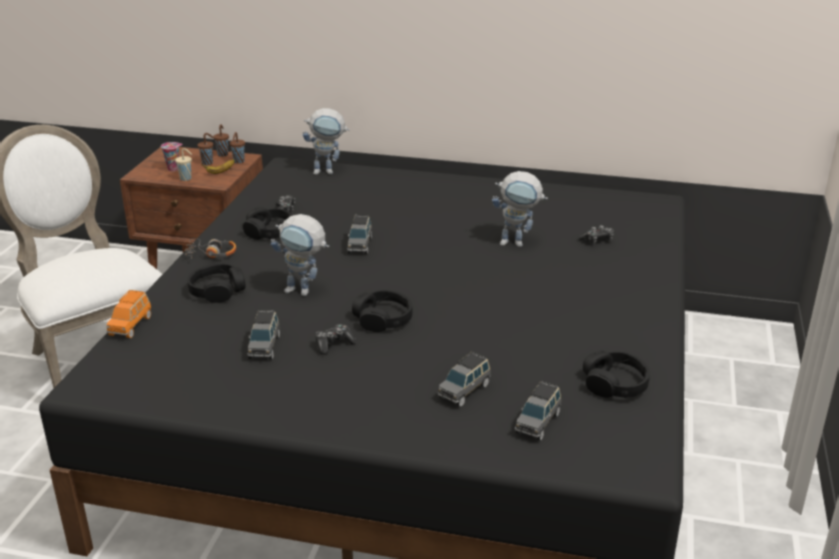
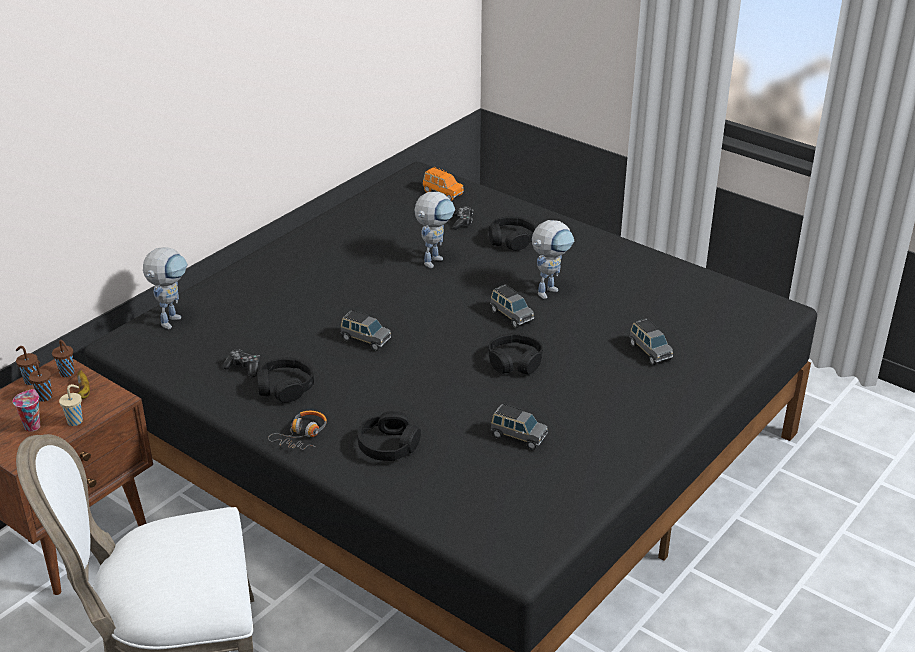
camera: 65 degrees left, 5 degrees up
orange toy car [107,290,151,338] -> orange toy car moved to [423,167,464,201]
toy robot [271,214,329,296] -> toy robot moved to [532,220,575,299]
game controller [316,324,357,355] -> none
grey toy car [515,381,561,441] -> grey toy car moved to [490,284,534,328]
black headphones [583,350,650,398] -> black headphones moved to [489,216,536,251]

